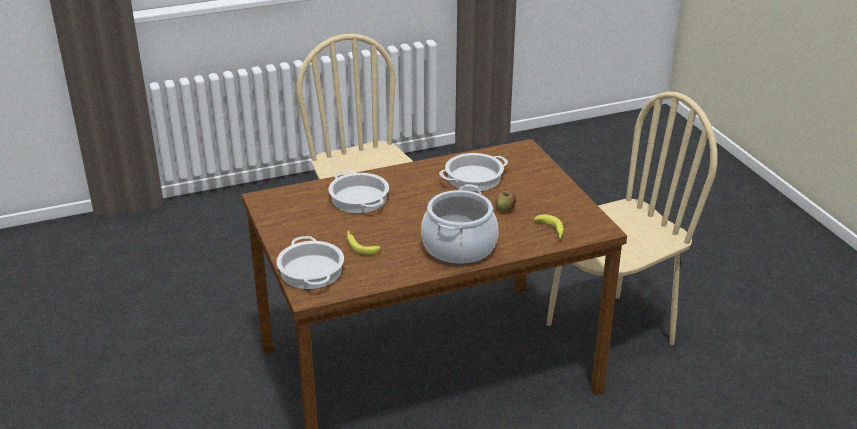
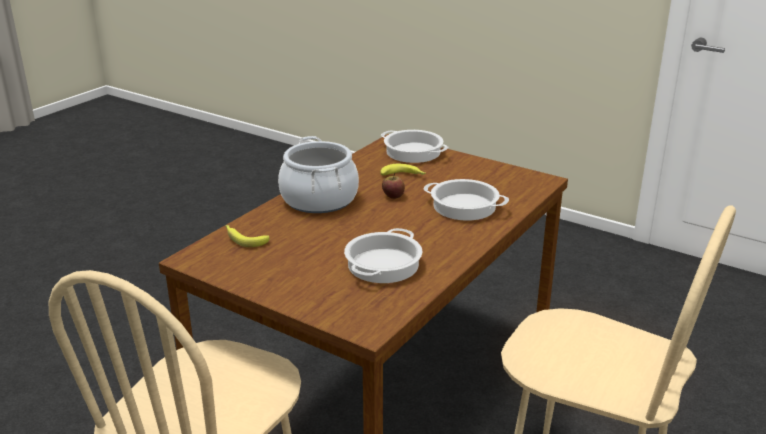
camera: 145 degrees right, 5 degrees down
apple [495,190,516,212] -> apple moved to [382,173,405,199]

